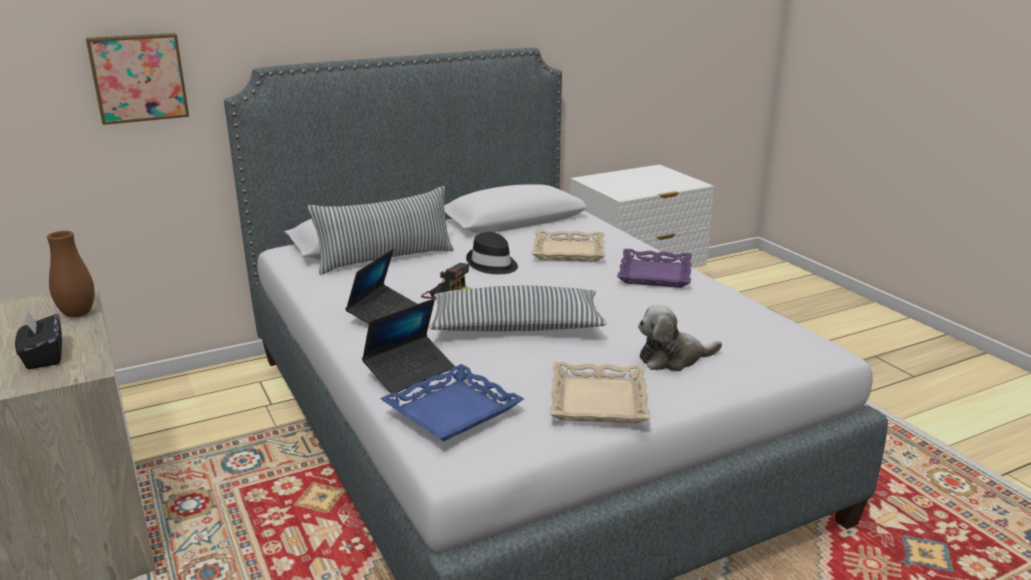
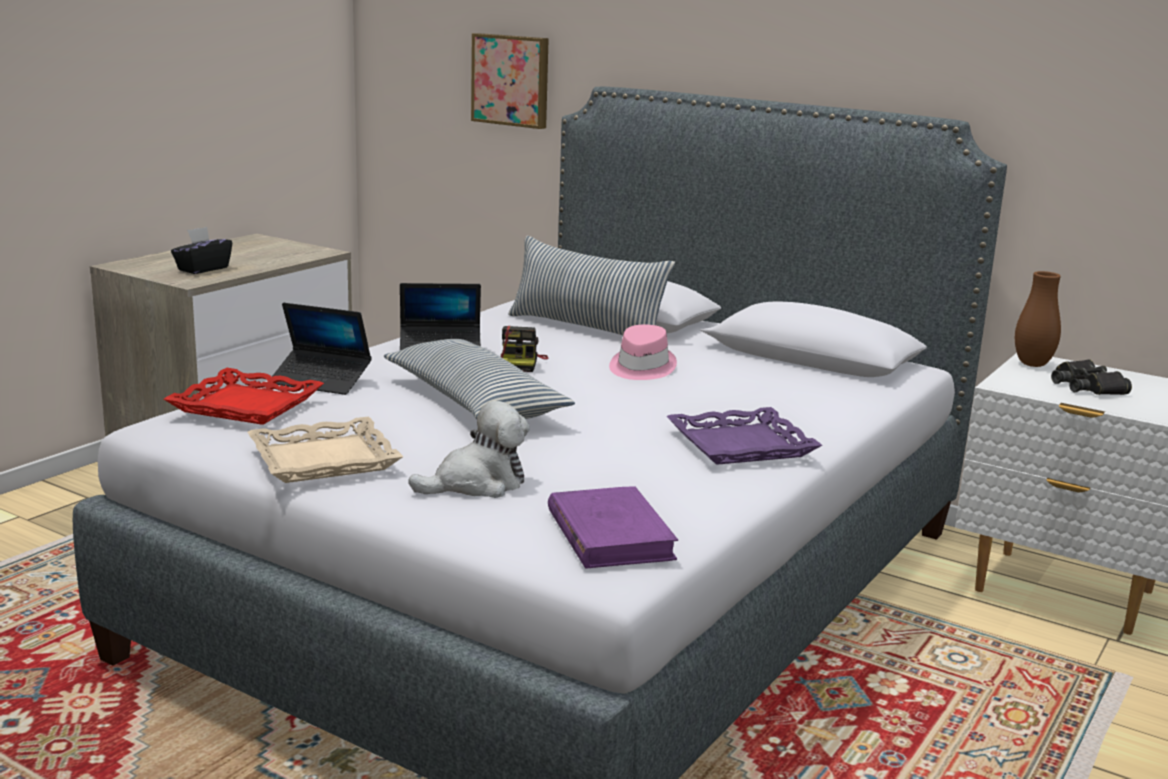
camera: 60 degrees right, 5 degrees down
brown vase [47,231,95,318] -> brown vase moved to [1015,271,1061,367]
blue tray [380,364,524,441] -> red tray [164,368,324,425]
black hat [466,232,518,274] -> pink hat [609,325,677,380]
beige tray [532,230,605,262] -> none
plush toy [638,305,722,371] -> plush toy turned 105 degrees clockwise [408,401,530,498]
none -> purple book [548,486,678,569]
none -> black binoculars [1051,359,1132,395]

